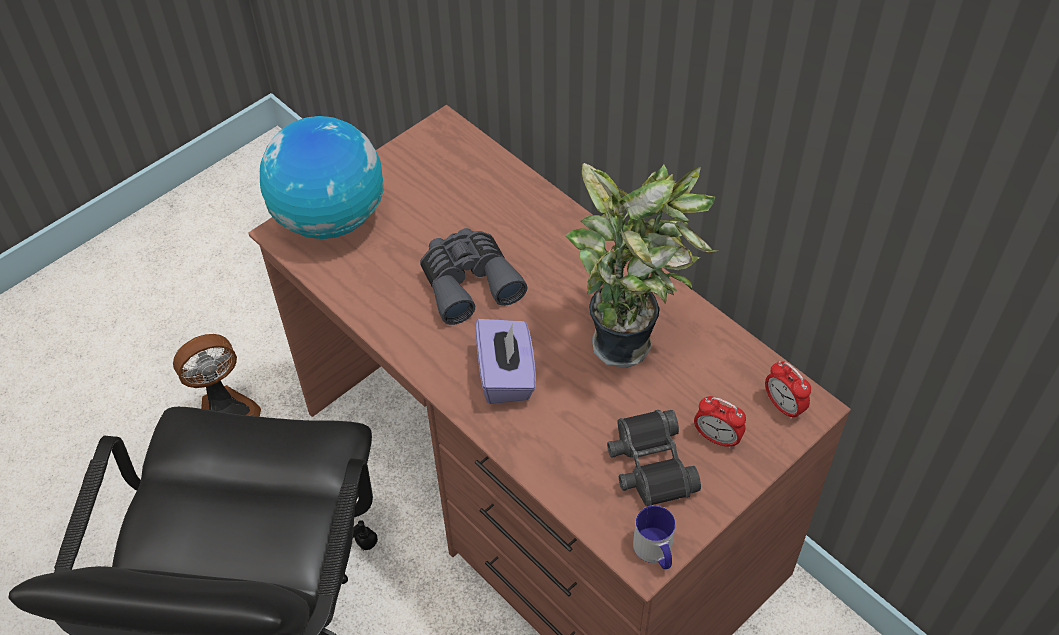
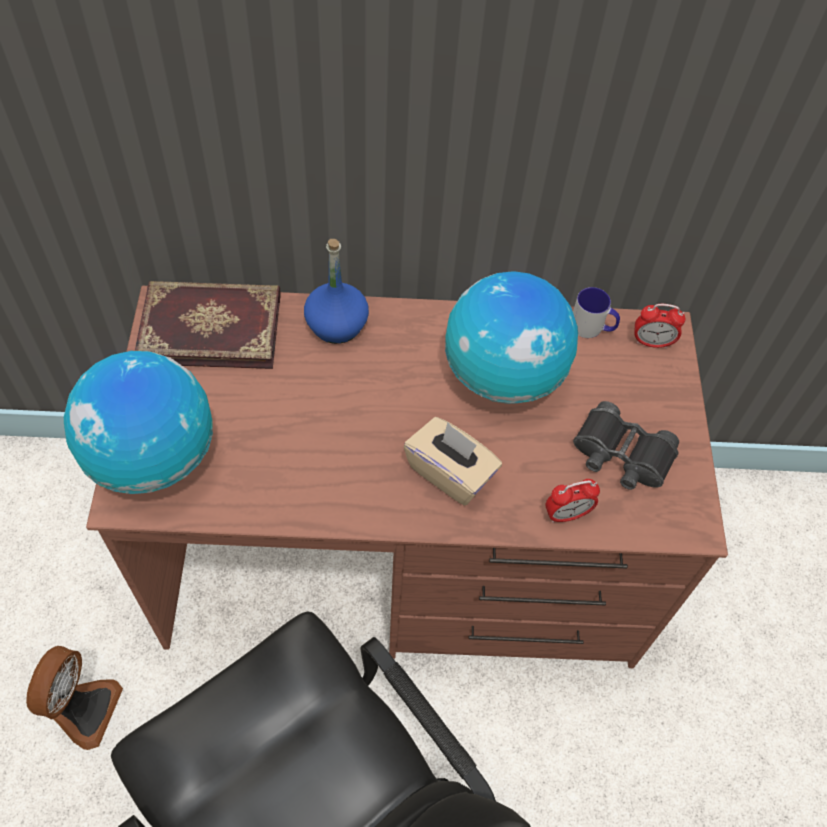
camera: 50 degrees left, 5 degrees up
grey binoculars [420,228,528,325] -> none
purple tissue box [475,319,536,404] -> beige tissue box [404,417,502,506]
potted plant [565,163,717,368] -> globe [445,271,578,404]
mug [633,505,676,569] -> mug moved to [573,287,620,338]
alarm clock [694,396,746,449] -> alarm clock moved to [546,479,600,523]
none -> book [135,281,281,369]
none -> blue bottle [304,239,369,344]

